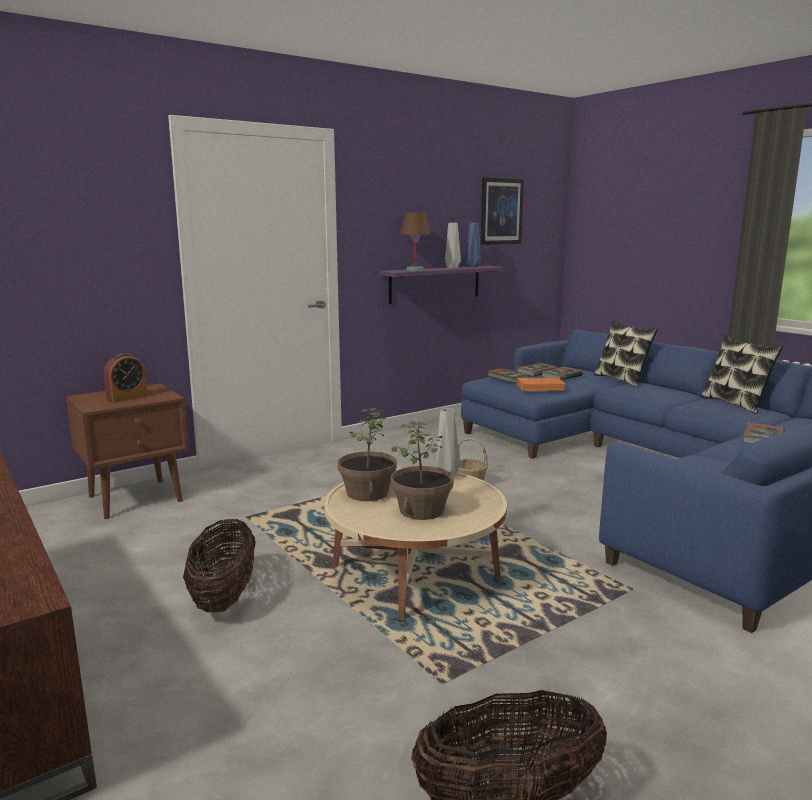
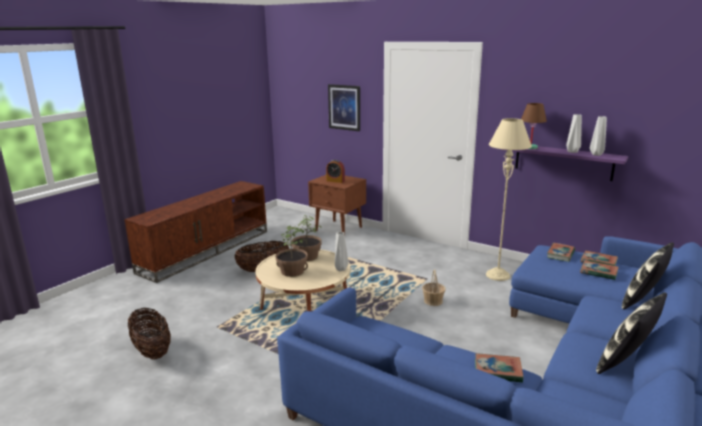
camera: 70 degrees right, 5 degrees up
blue vase [465,223,481,267] -> grey vase [590,116,607,156]
picture [481,177,524,245] -> picture moved to [328,84,360,131]
orange book [517,377,567,391] -> none
none -> beige floor lamp [486,118,532,281]

